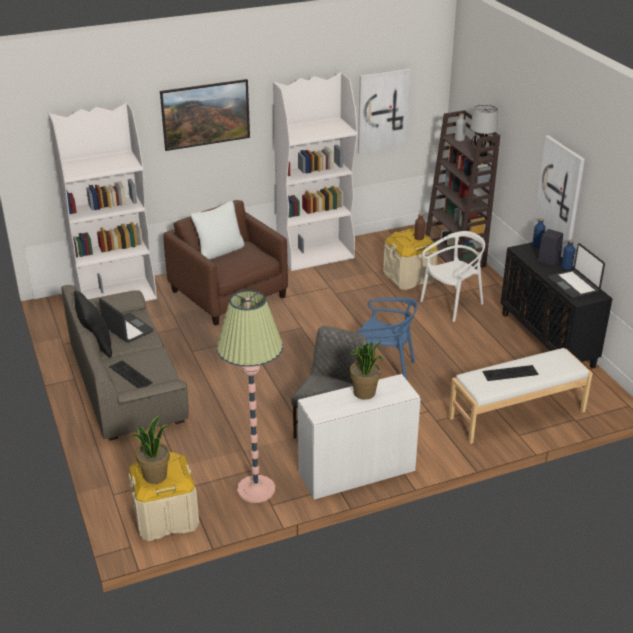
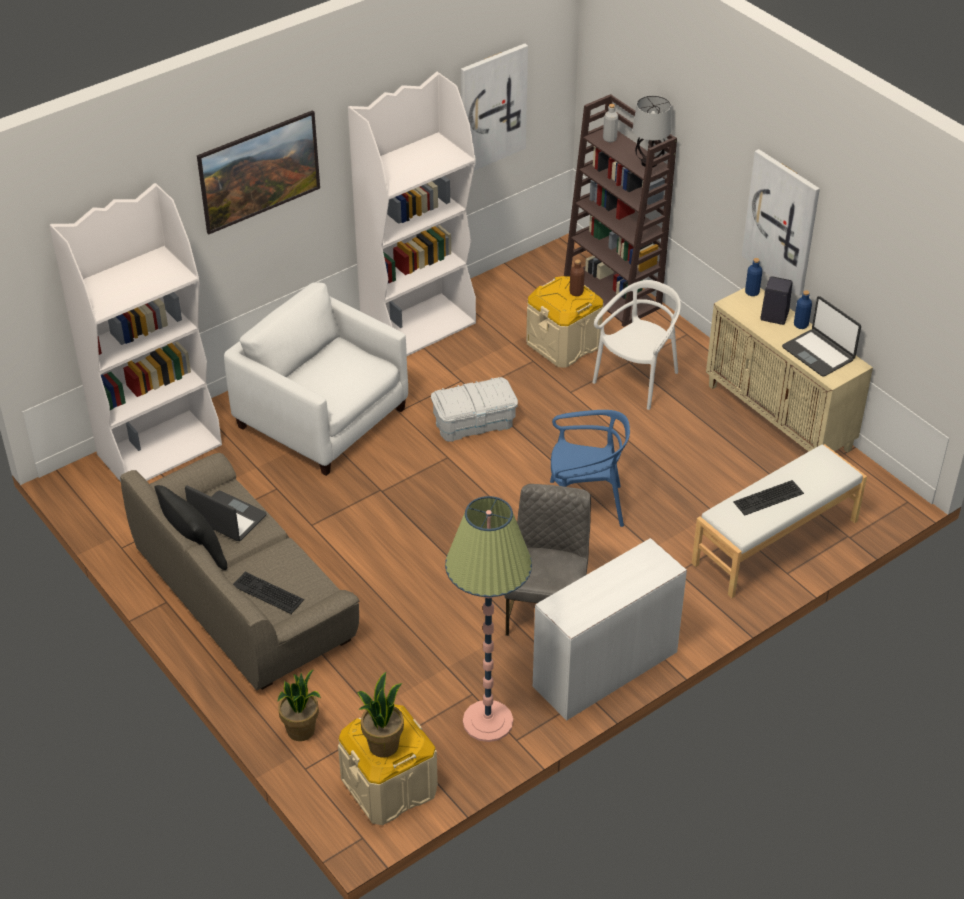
camera: 15 degrees left, 10 degrees up
brown armchair [163,200,288,326] -> white armchair [224,282,408,476]
white pillow [191,201,244,260] -> none
potted plant [350,341,383,400] -> potted plant moved to [278,669,321,741]
black cabinet [501,242,613,368] -> beige cabinet [706,288,873,453]
none -> white storage box [431,377,518,442]

